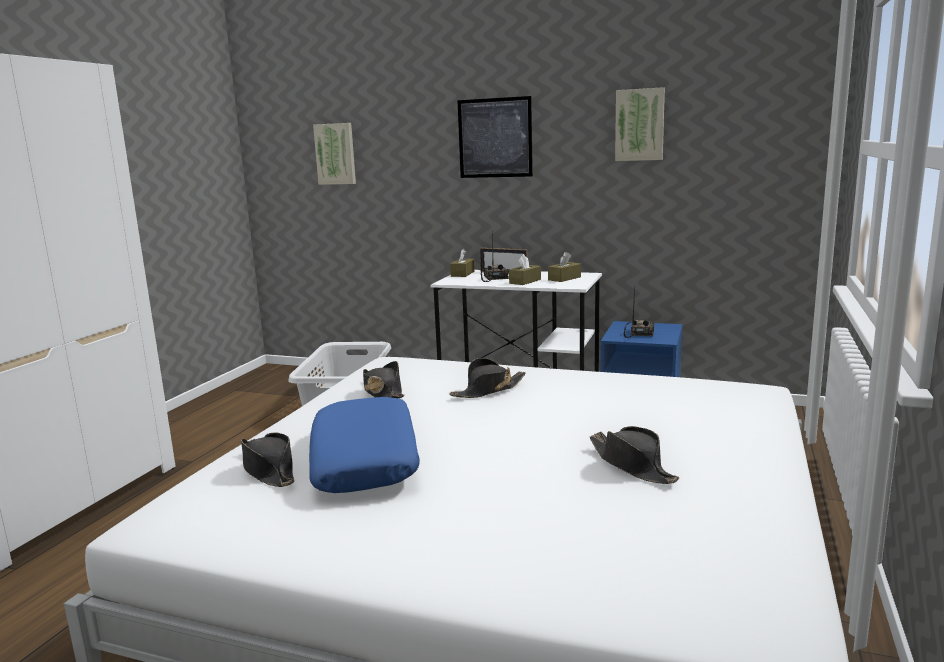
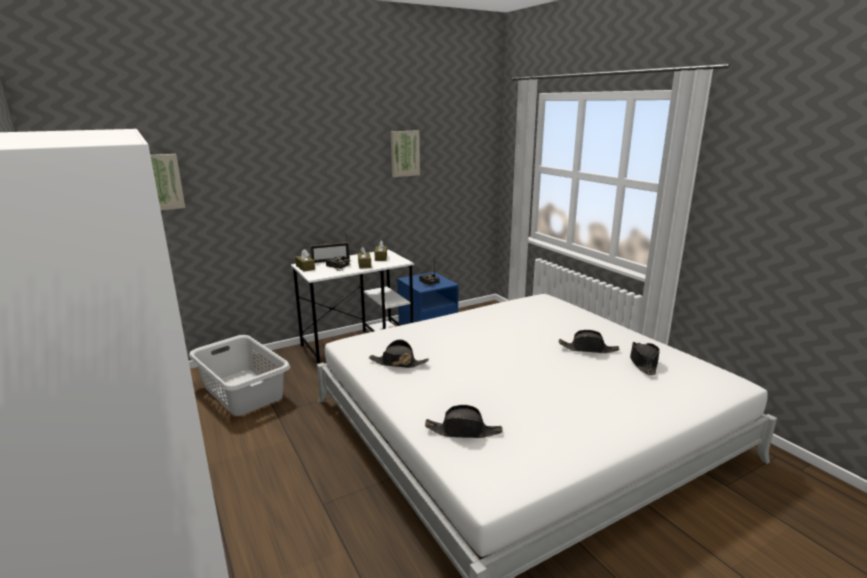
camera: 50 degrees left, 5 degrees up
blue pillow [309,397,420,493] -> none
black hat [449,358,526,398] -> black hat moved to [630,342,660,375]
picture [457,96,533,178] -> none

